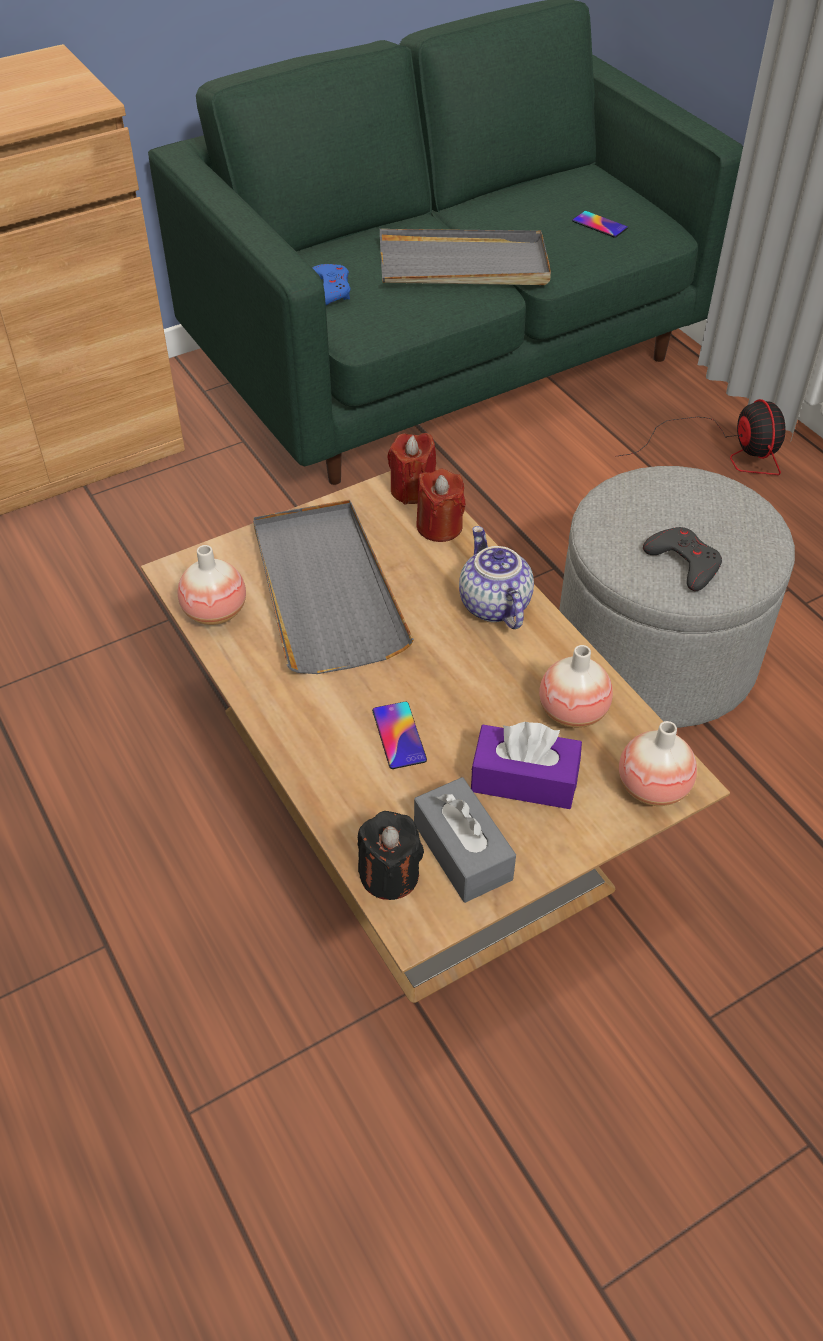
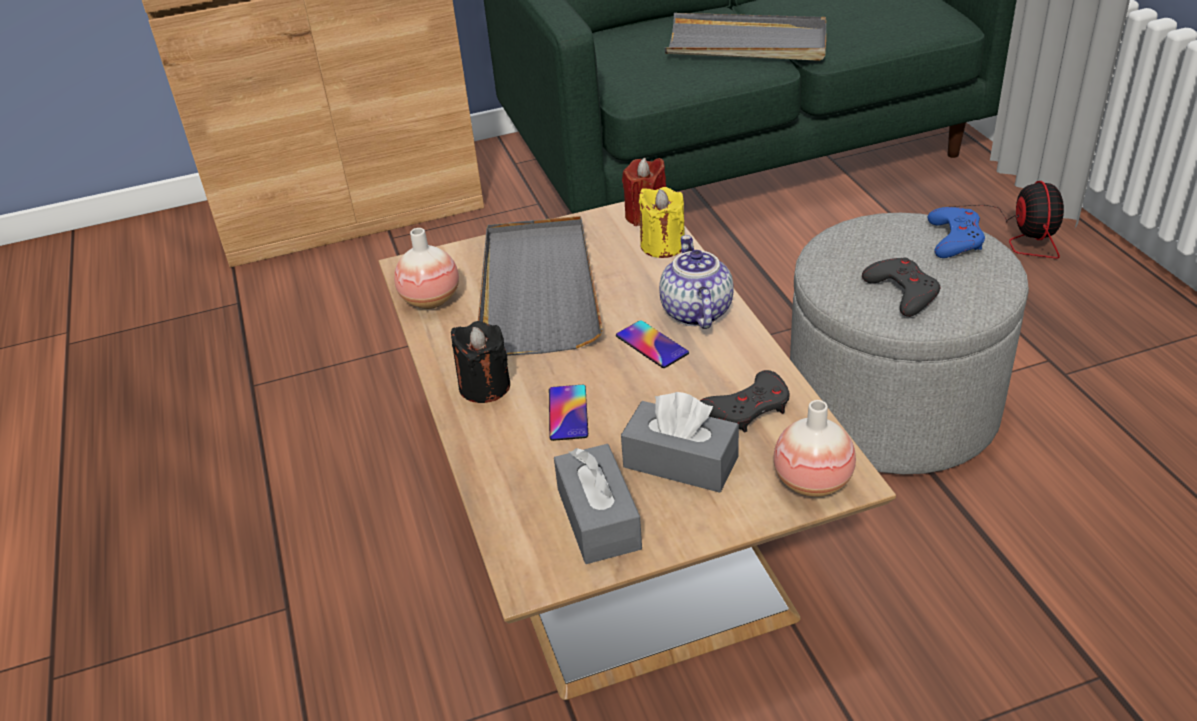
camera: 15 degrees right, 10 degrees down
blue game controller [312,264,350,305] -> blue game controller moved to [928,207,985,258]
black candle [358,811,424,900] -> black candle moved to [451,321,510,403]
red candle [416,469,466,542] -> yellow candle [639,187,685,258]
purple tissue box [471,722,582,809] -> grey tissue box [621,392,739,493]
vase [539,645,613,728] -> grey game controller [700,370,790,432]
phone [572,211,628,238] -> phone moved to [616,320,689,368]

